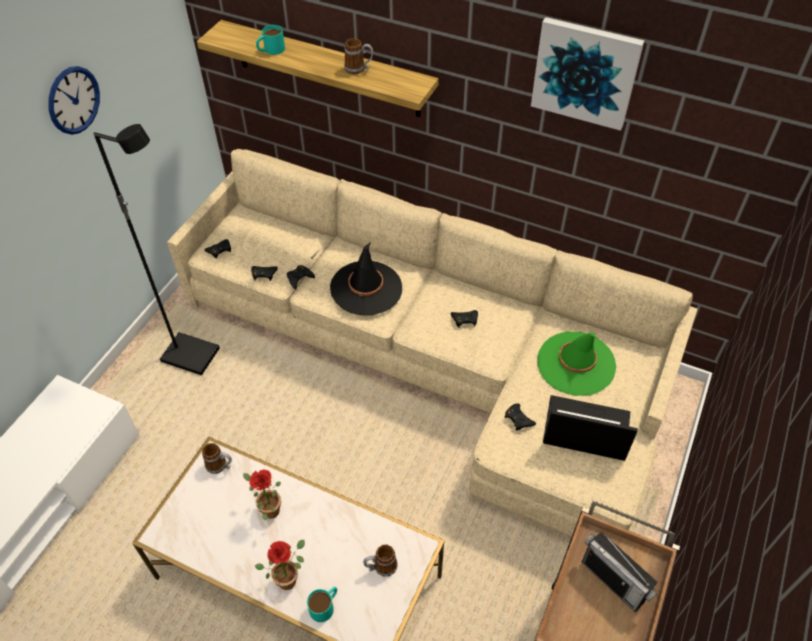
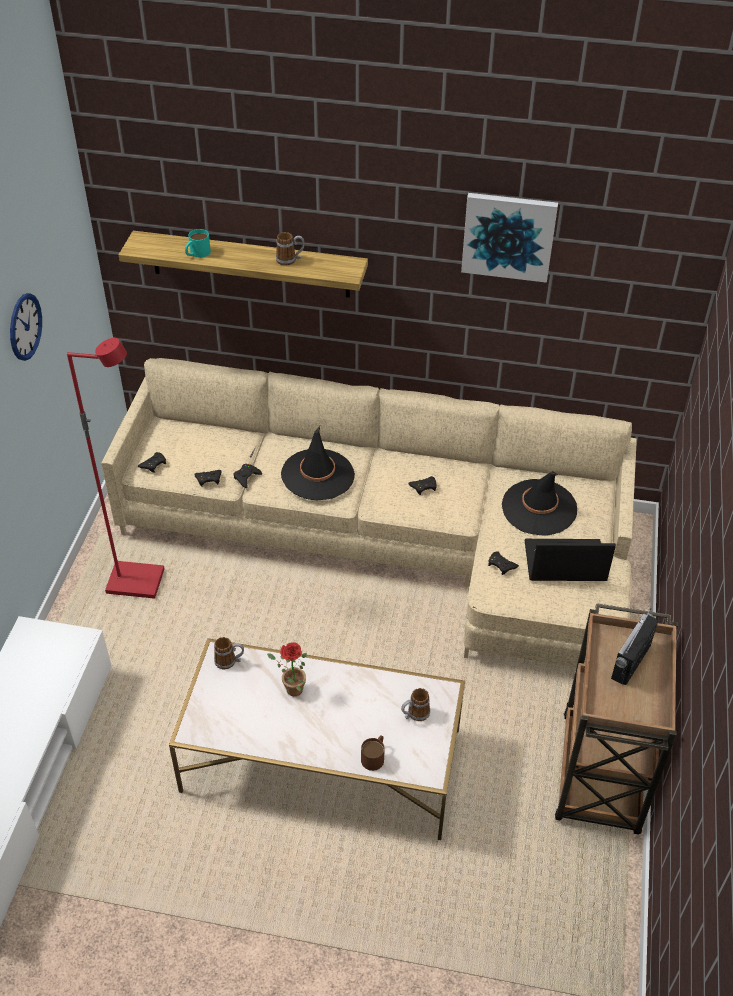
camera: 15 degrees left, 5 degrees down
black floor lamp [94,124,220,375] -> red floor lamp [67,338,165,599]
potted plant [255,540,305,590] -> none
turquoise mug [307,587,337,622] -> brown mug [361,735,385,771]
green hat [537,331,616,396] -> black hat [502,471,577,536]
radio [582,532,658,612] -> radio turned 90 degrees clockwise [611,608,658,685]

